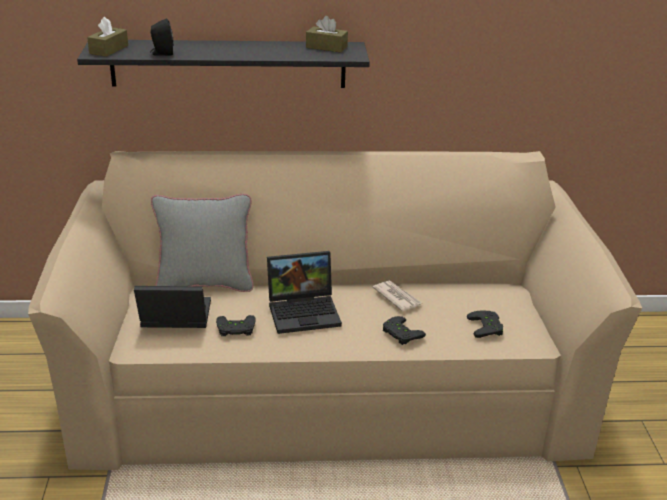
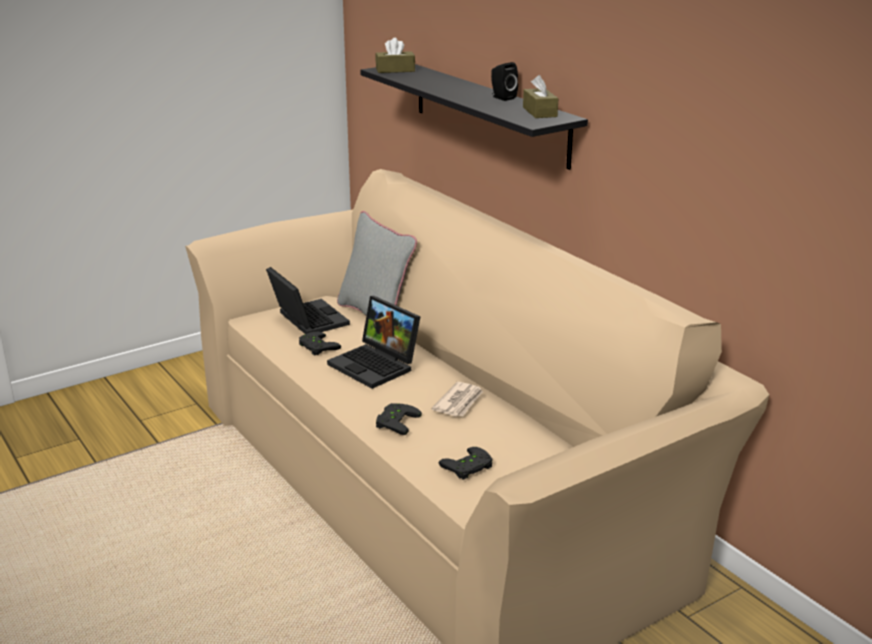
camera: 60 degrees right, 5 degrees down
black speaker [150,18,174,56] -> black speaker moved to [491,62,518,101]

